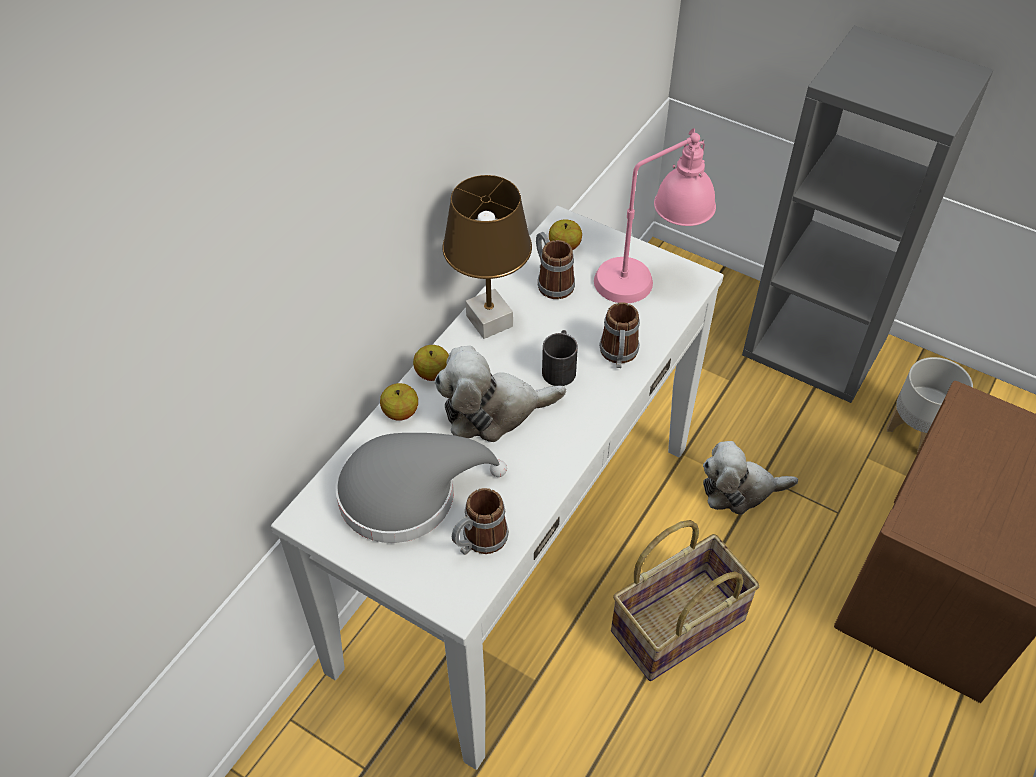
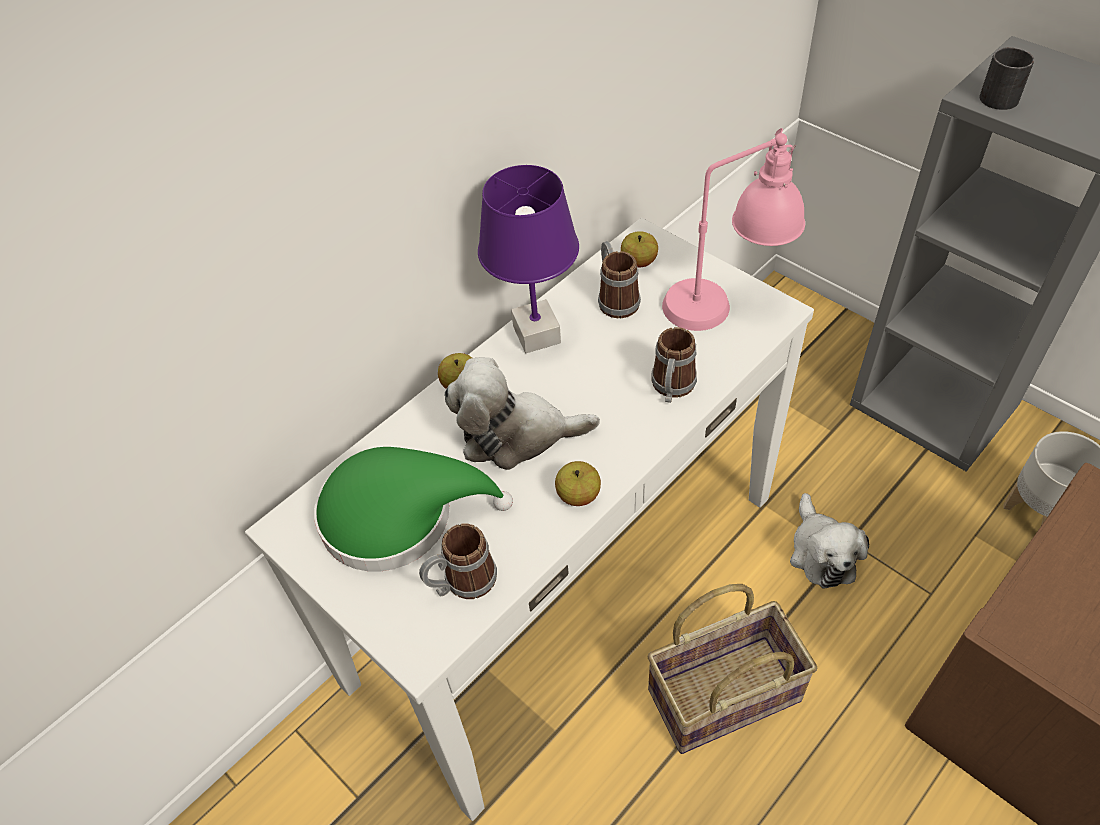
camera: 15 degrees right, 0 degrees up
grey hat [335,433,507,543] -> green hat [314,447,513,571]
apple [380,383,418,421] -> apple moved to [555,461,601,506]
brown table lamp [442,175,532,339] -> purple table lamp [478,165,579,353]
black mug [542,330,578,386] -> black mug moved to [979,47,1034,110]
plush toy [703,441,798,515] -> plush toy turned 105 degrees counterclockwise [790,493,869,589]

